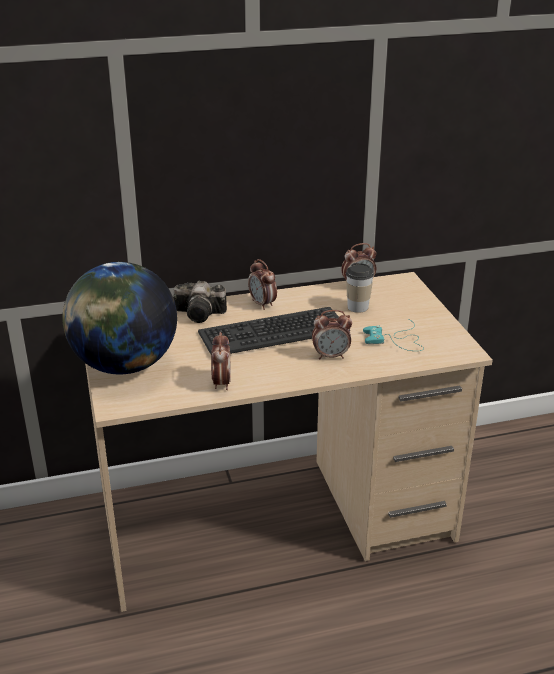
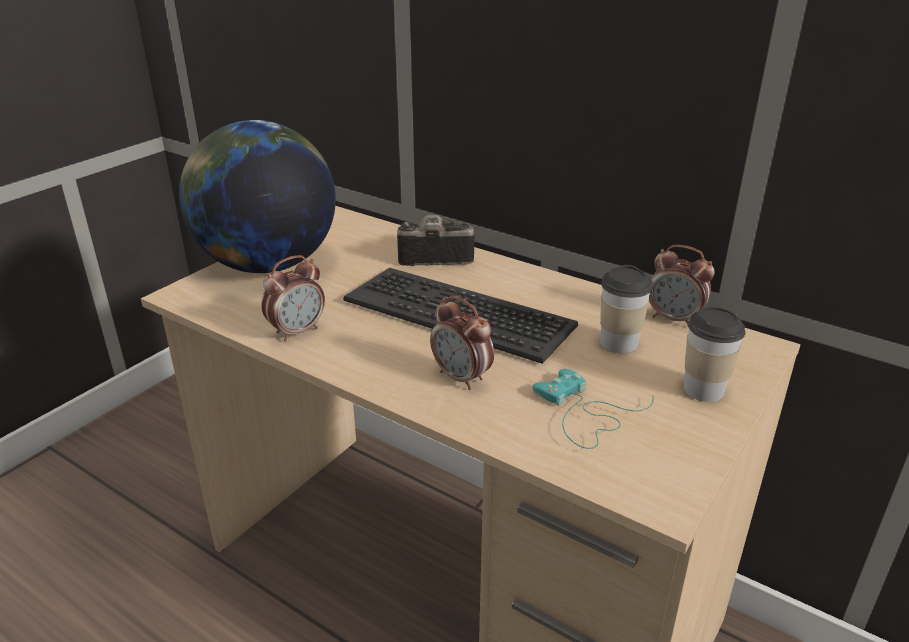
camera: 50 degrees right, 0 degrees up
camera [173,281,227,323] -> camera turned 120 degrees clockwise [397,215,475,266]
alarm clock [248,259,277,310] -> none
none -> cup [684,307,745,402]

